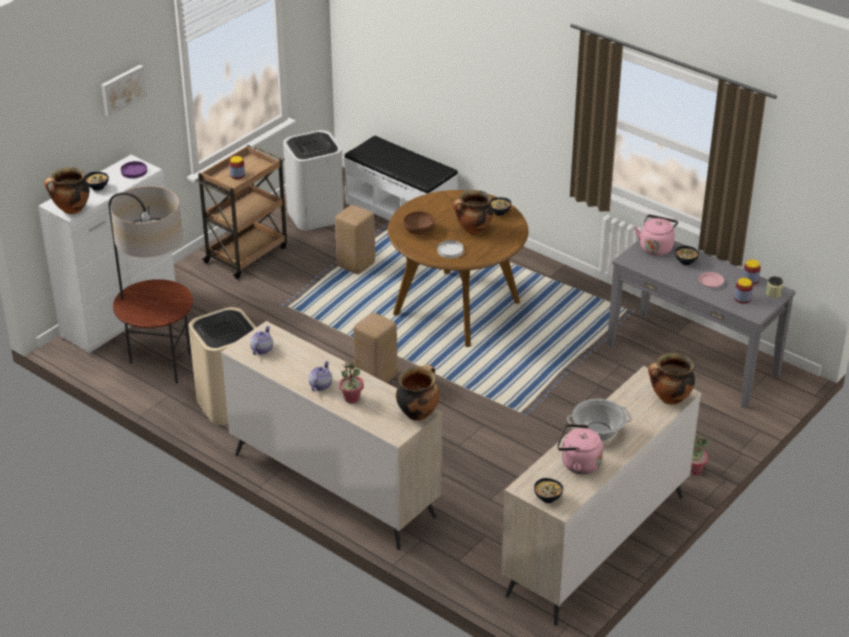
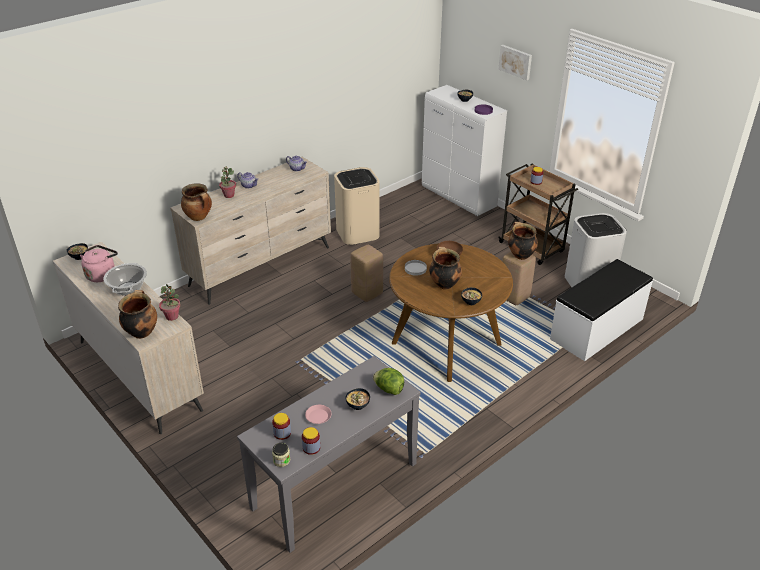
camera: 100 degrees right, 0 degrees up
cooking pot [44,167,90,214] -> cooking pot moved to [508,222,538,260]
floor lamp [108,186,193,384] -> none
pink kettle [634,215,678,256] -> lettuce [373,368,404,395]
potted plant [690,435,708,475] -> potted plant moved to [158,284,181,321]

